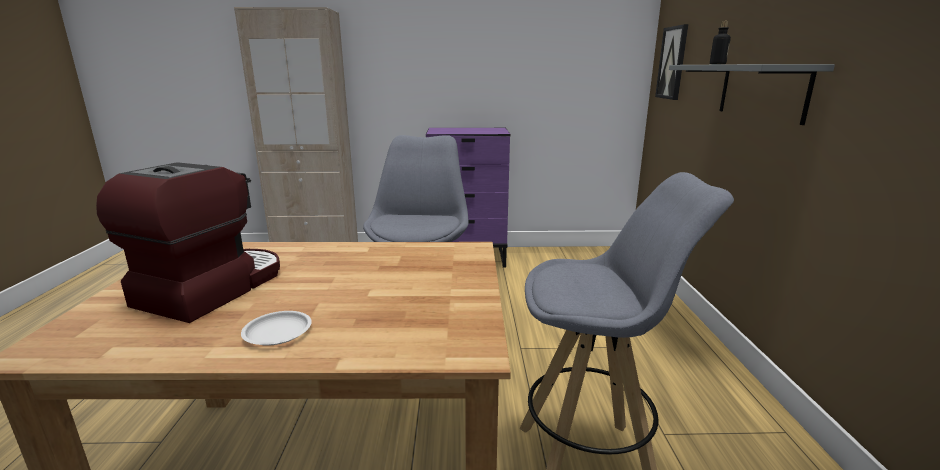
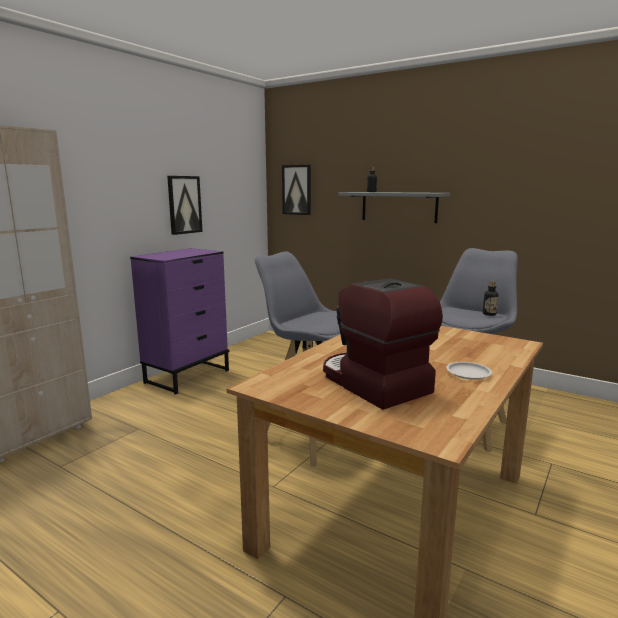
camera: 55 degrees left, 5 degrees down
none -> picture [167,176,203,235]
none -> bottle [483,281,498,316]

